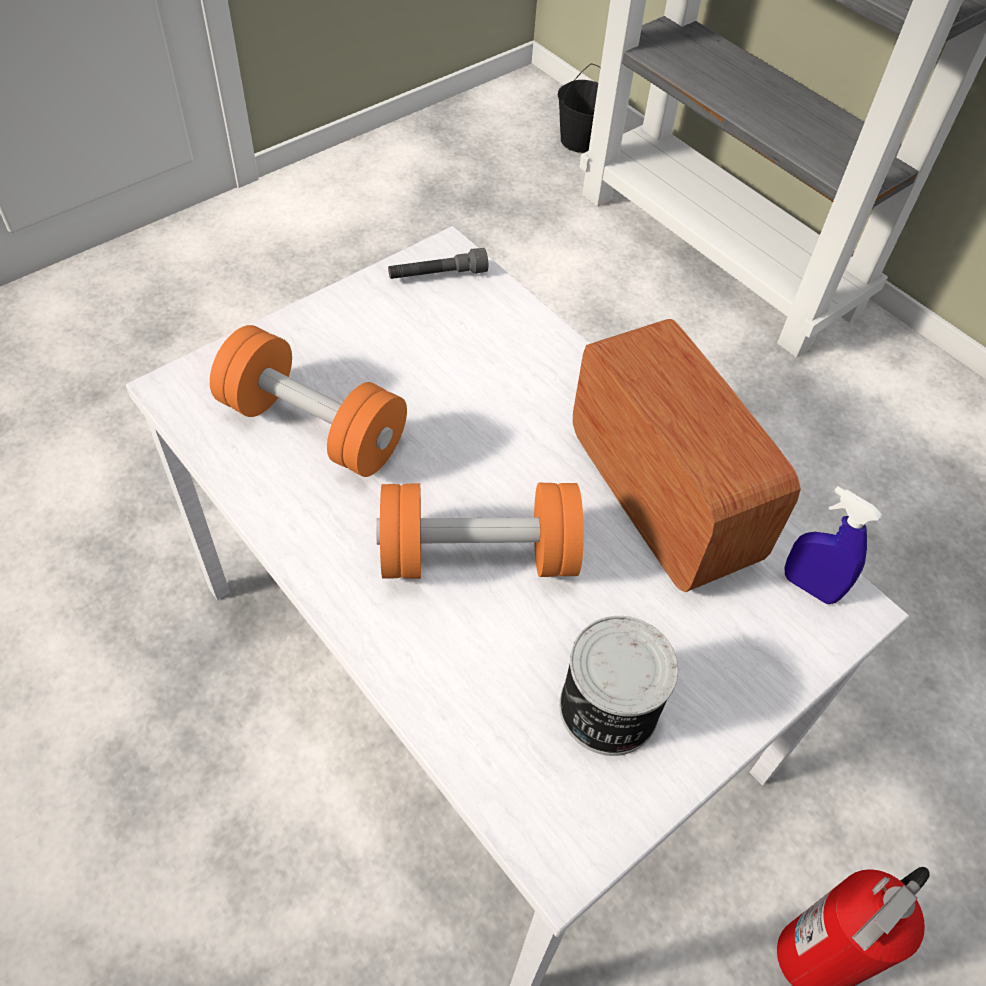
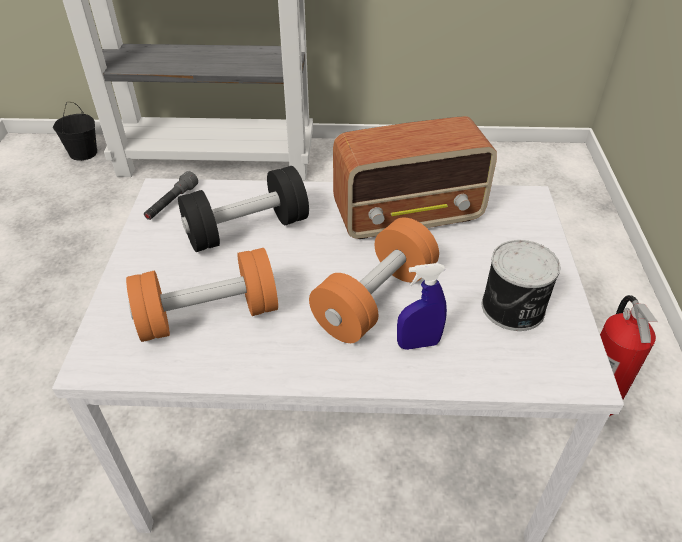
camera: 45 degrees left, 10 degrees down
radio [573,319,801,592] -> radio turned 150 degrees clockwise [333,116,497,239]
blue spray bottle [785,486,882,604] -> blue spray bottle moved to [397,263,447,350]
none -> black dumbbell [178,166,309,252]

